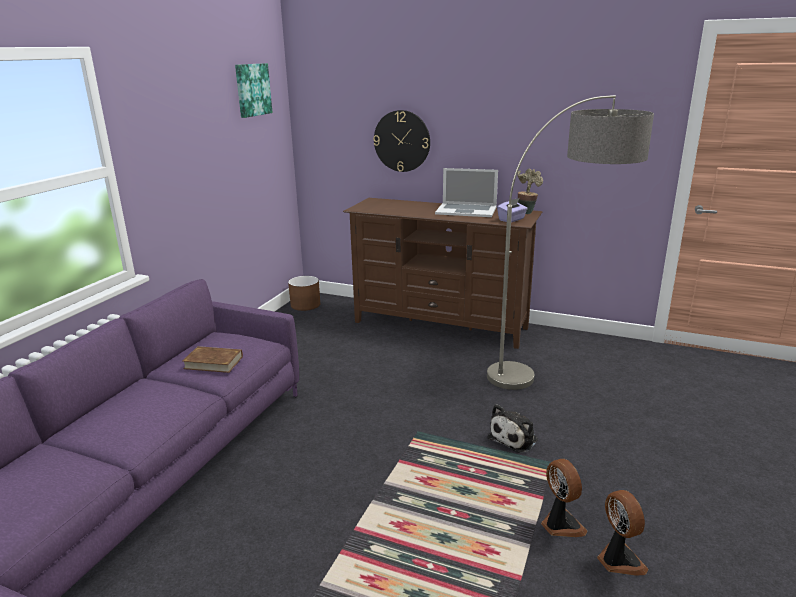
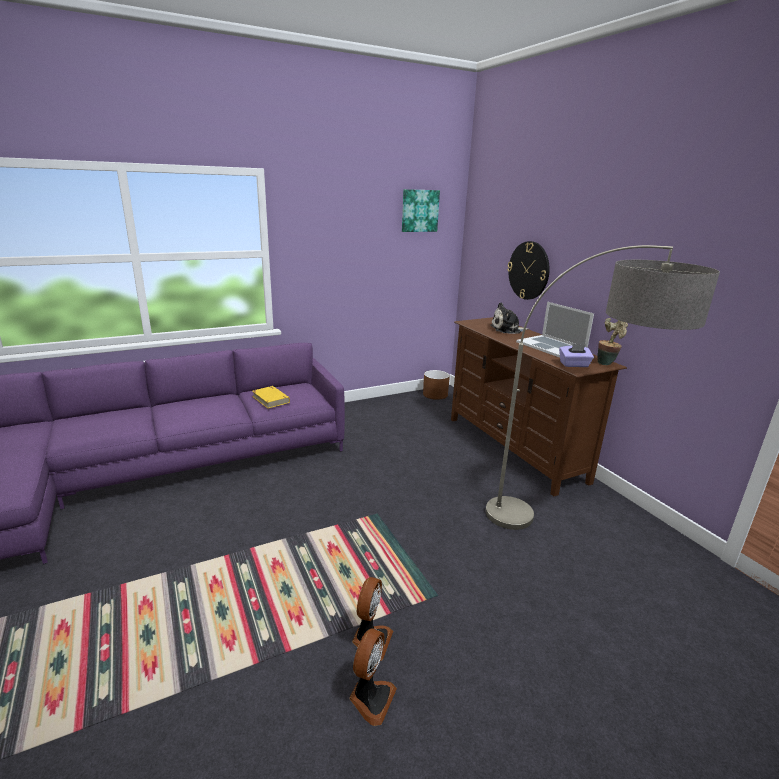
camera: 40 degrees right, 0 degrees up
brown book [182,346,243,373] -> yellow book [252,386,290,409]
plush toy [488,404,538,453] -> plush toy moved to [490,302,528,333]

